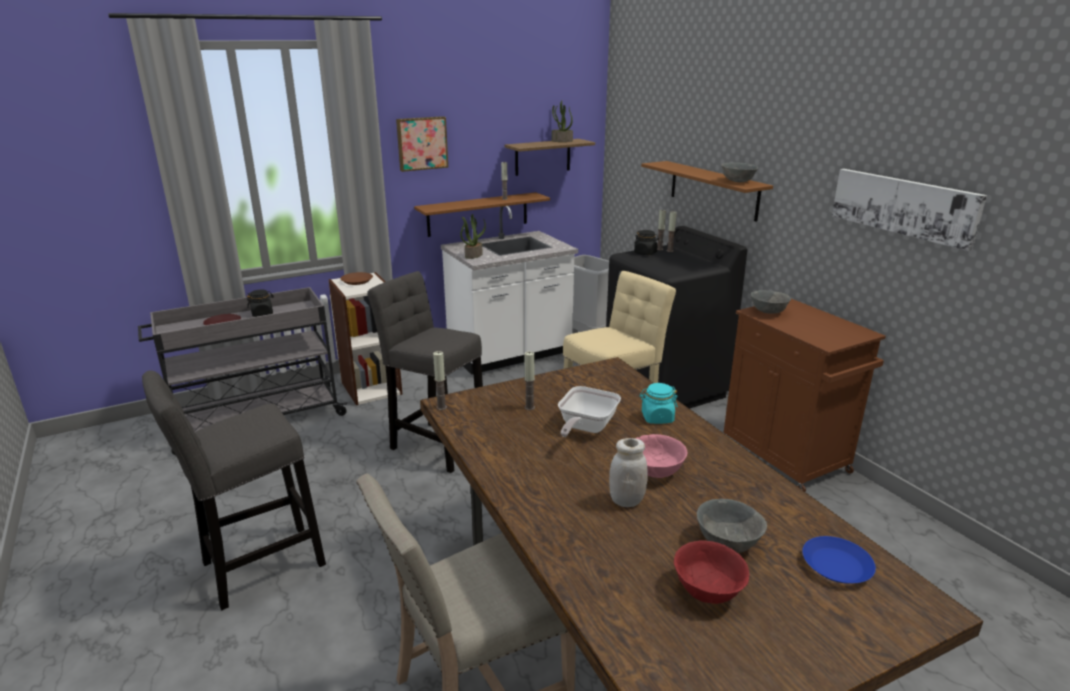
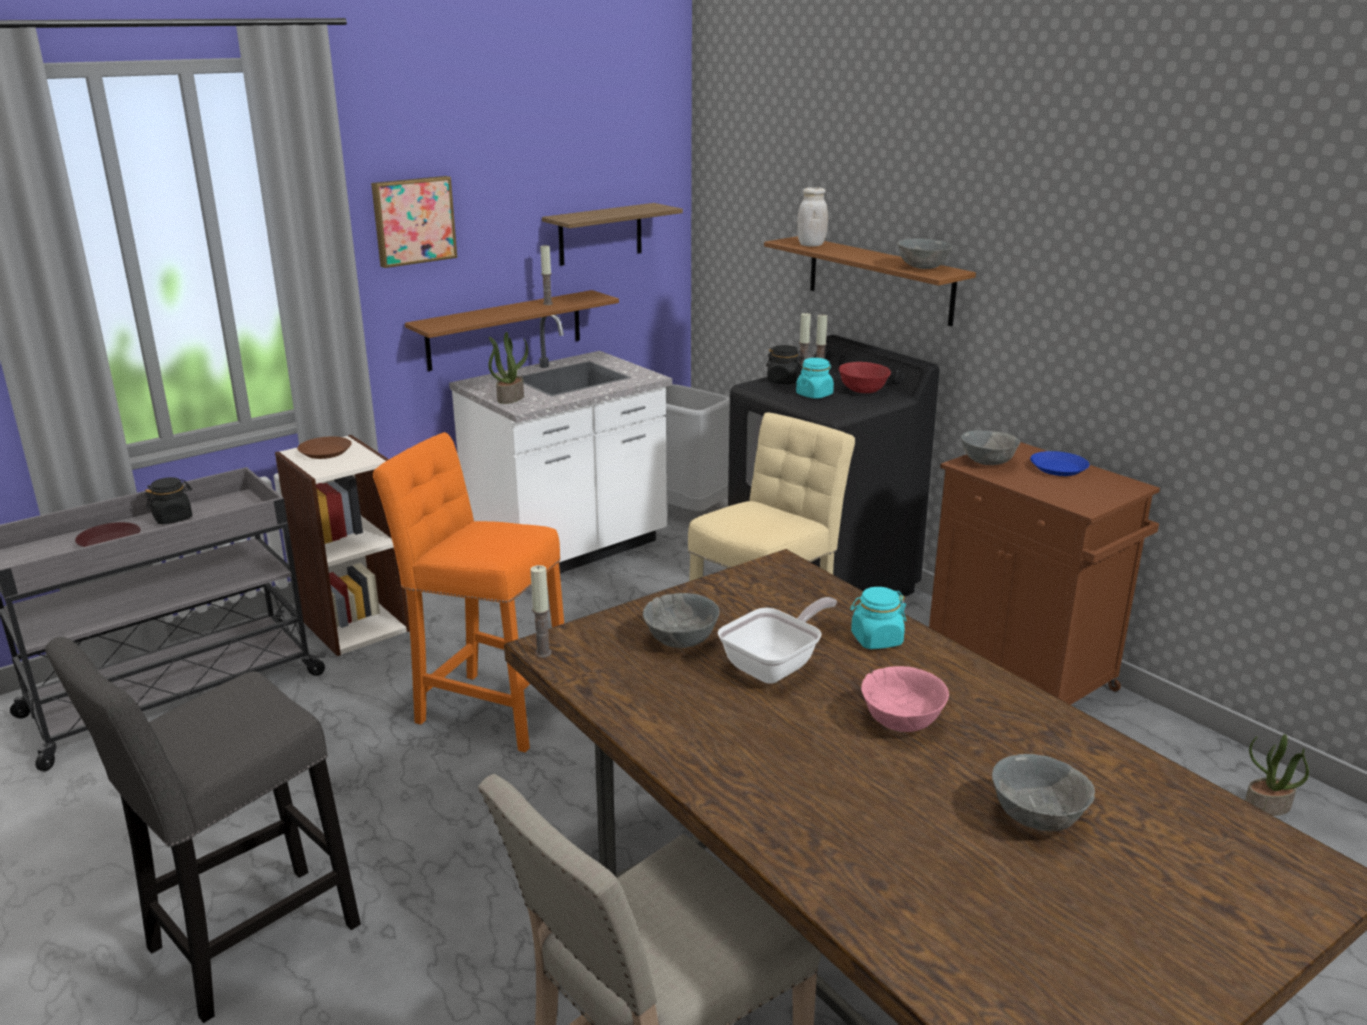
camera: 10 degrees left, 0 degrees up
grey stool [367,271,483,473] -> orange stool [373,432,564,752]
candle [524,351,535,410] -> grey bowl [643,593,720,648]
potted plant [552,100,573,142] -> potted plant moved to [1245,734,1309,816]
frying pan [558,386,621,437] -> frying pan turned 150 degrees counterclockwise [718,597,837,684]
white jar [609,438,648,507] -> white jar moved to [798,187,828,247]
red bowl [674,540,749,604] -> red bowl moved to [838,362,891,393]
blue plate [802,536,876,583] -> blue plate moved to [1030,451,1089,476]
picture [832,169,987,251] -> none
none -> turquoise jar [796,358,834,399]

